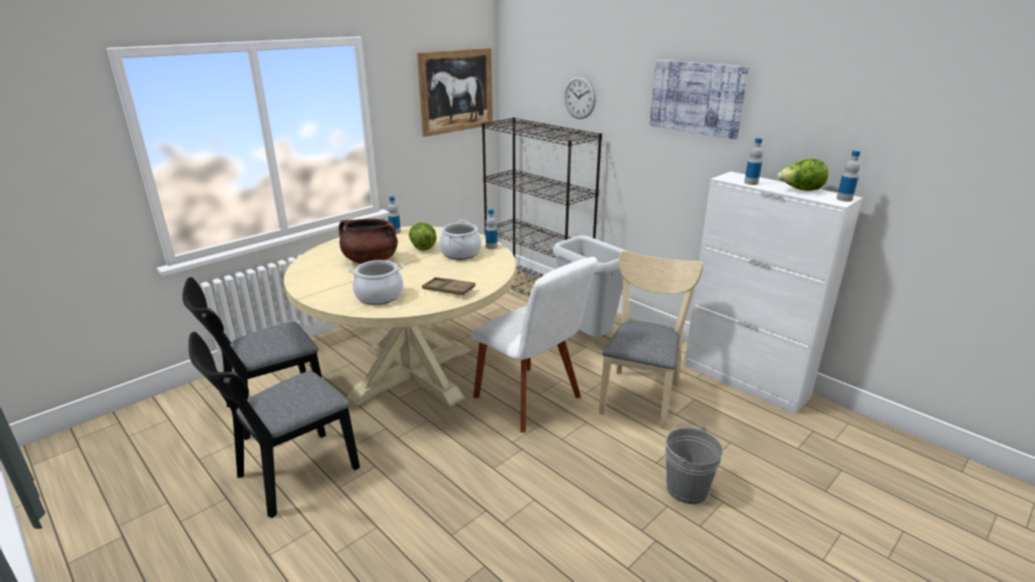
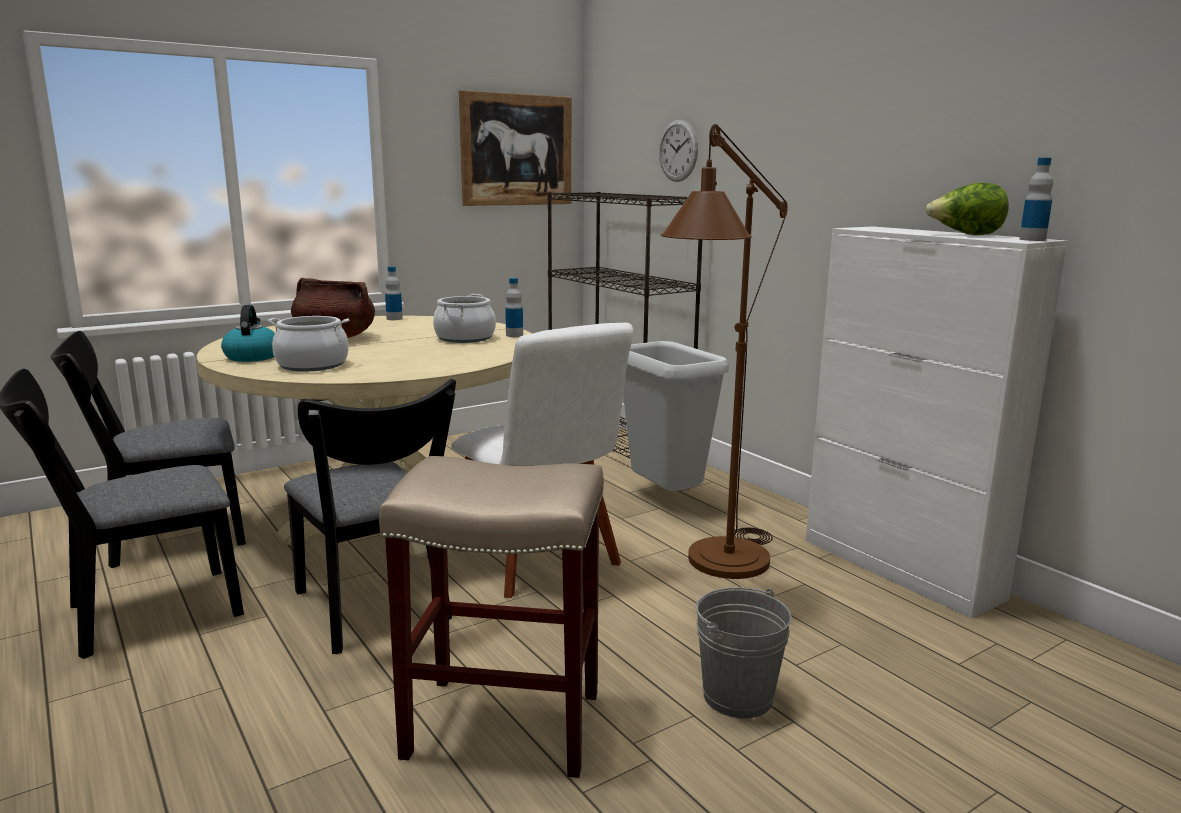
camera: 10 degrees right, 10 degrees down
lettuce [409,222,437,251] -> none
brown tray [422,277,475,296] -> none
beige chair [599,251,703,429] -> brown floor lamp [660,124,788,579]
picture [650,60,749,139] -> none
bottle [744,138,763,185] -> none
none -> kettle [221,305,275,362]
none -> black chair [284,379,456,654]
none -> beige stool [379,456,604,778]

